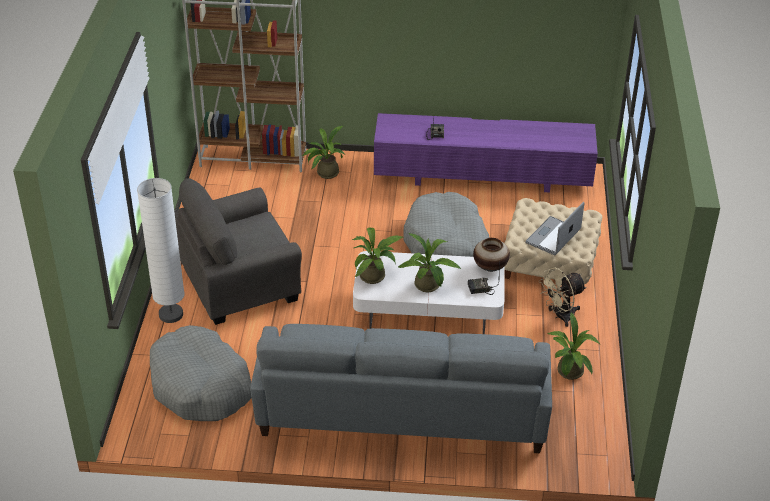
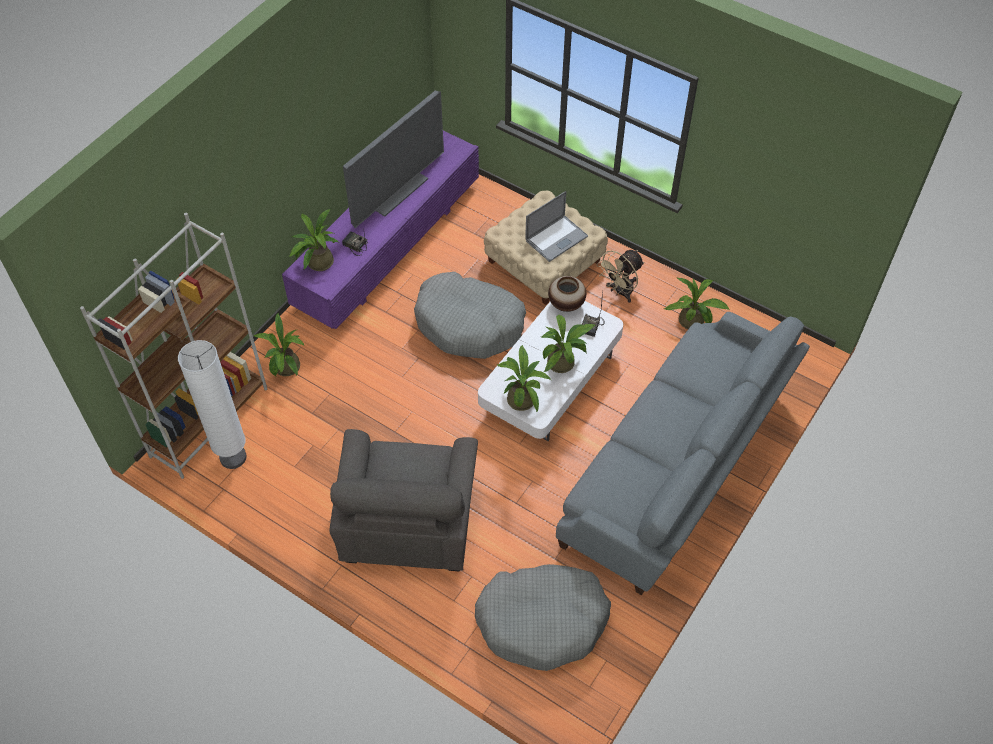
camera: 60 degrees left, 15 degrees up
white floor lamp [137,178,185,323] -> white floor lamp moved to [178,340,247,469]
laptop [525,202,584,255] -> laptop turned 105 degrees counterclockwise [525,191,588,262]
beige fan [538,267,586,327] -> beige fan turned 45 degrees clockwise [596,250,644,303]
none -> potted plant [289,209,338,271]
none -> television [343,91,444,228]

